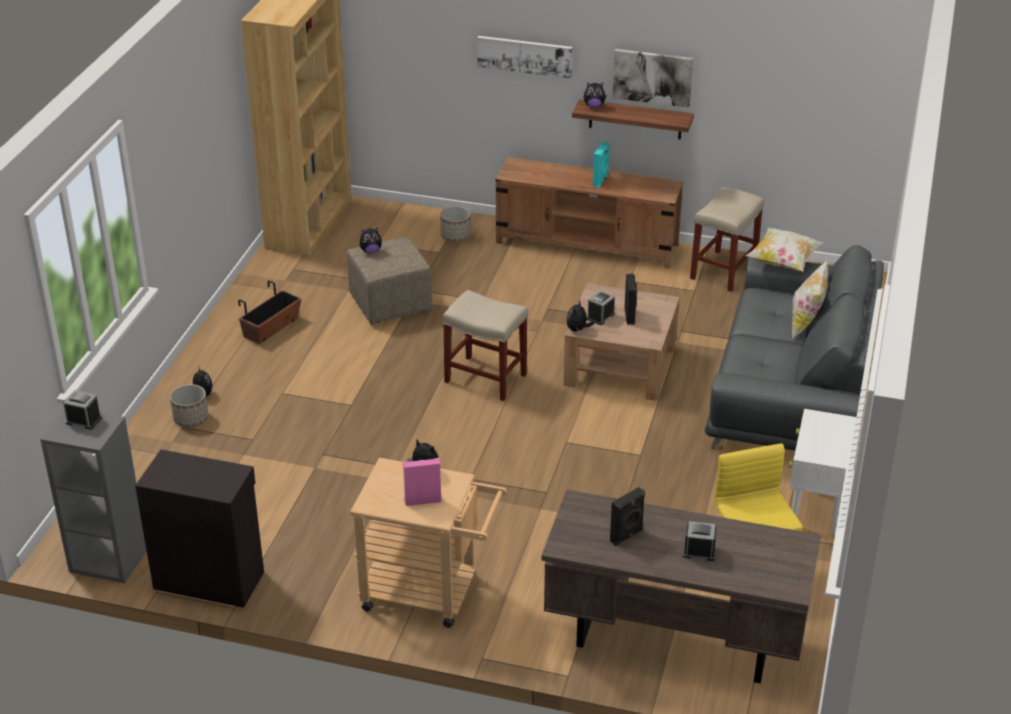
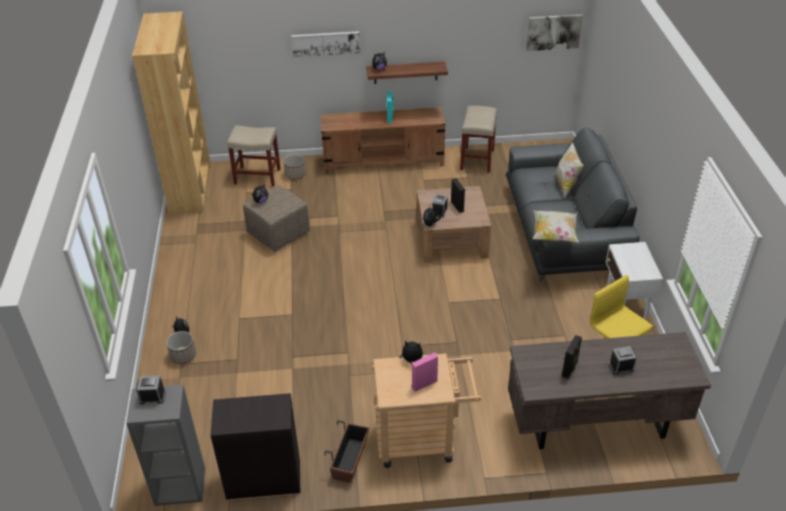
camera: 20 degrees left, 5 degrees up
planter [238,280,301,344] -> planter moved to [325,420,370,483]
beige stool [443,290,528,401] -> beige stool moved to [227,125,281,187]
picture [612,49,693,108] -> picture moved to [526,14,583,51]
pillow [746,228,823,272] -> pillow moved to [532,210,579,242]

